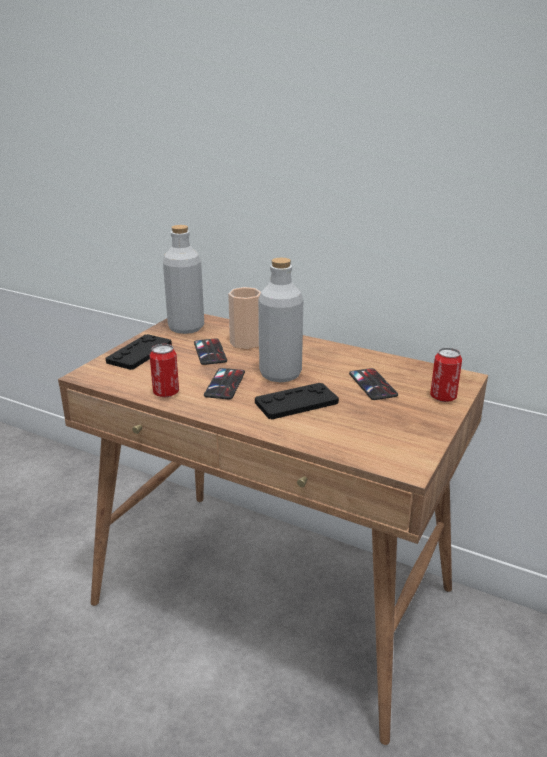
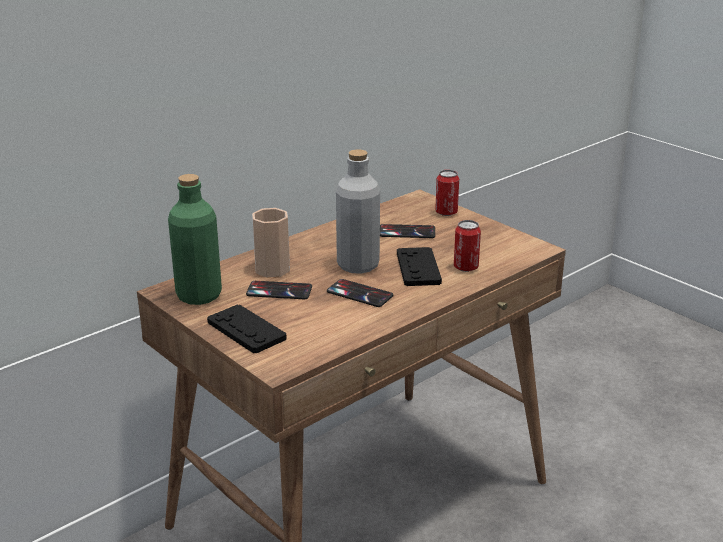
camera: 70 degrees left, 0 degrees up
can [149,344,179,397] -> can moved to [454,220,481,272]
grey bottle [163,225,204,334] -> green bottle [168,174,222,305]

